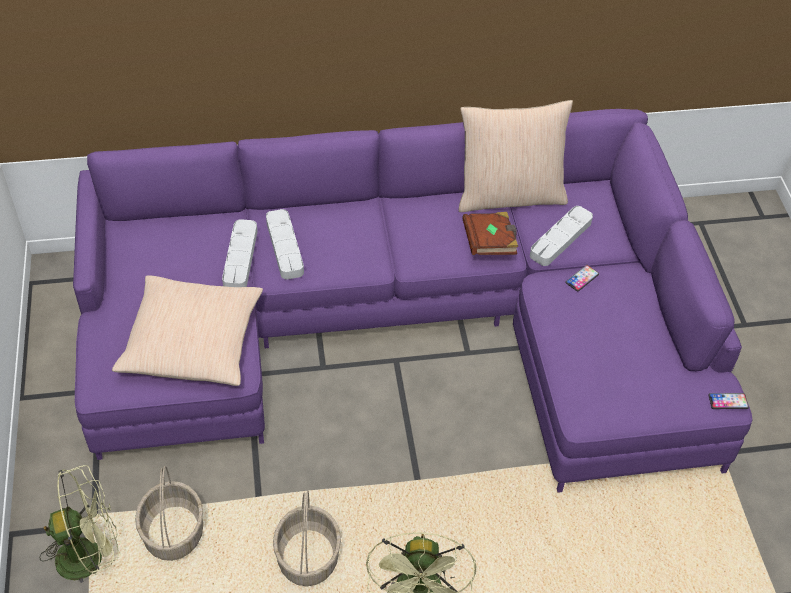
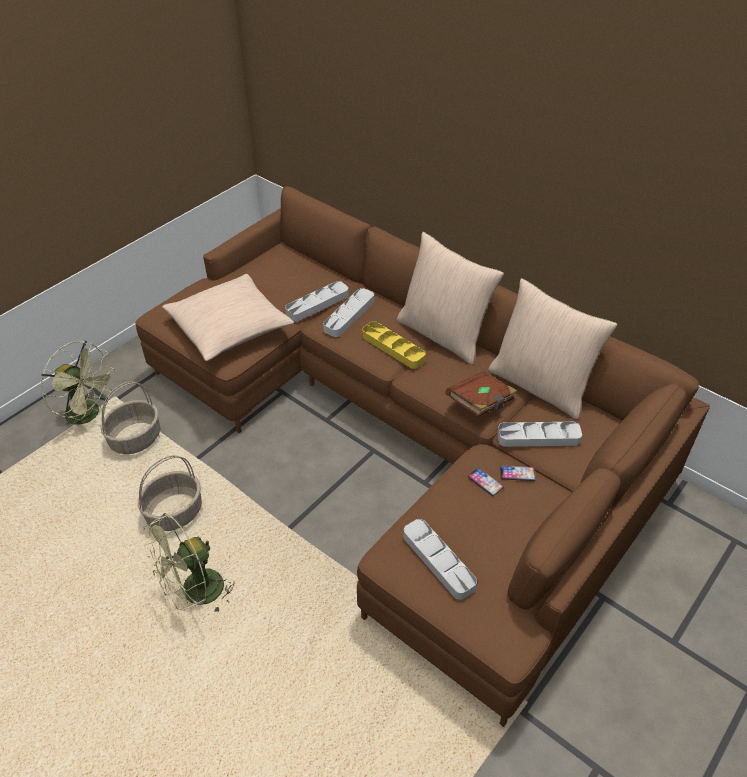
camera: 50 degrees right, 5 degrees down
purple sofa [73,109,752,493] -> brown sofa [136,186,710,727]
phone [708,393,749,409] -> phone moved to [468,468,504,496]
none -> yellow tray [362,321,426,369]
none -> beige pillow [397,232,504,365]
none -> grey tray [404,519,477,600]

